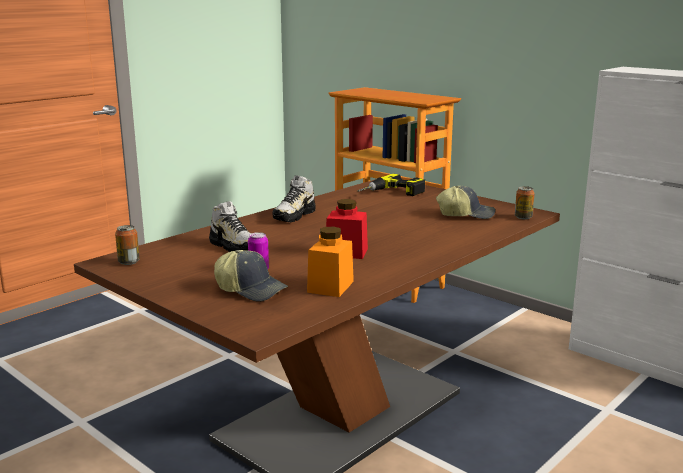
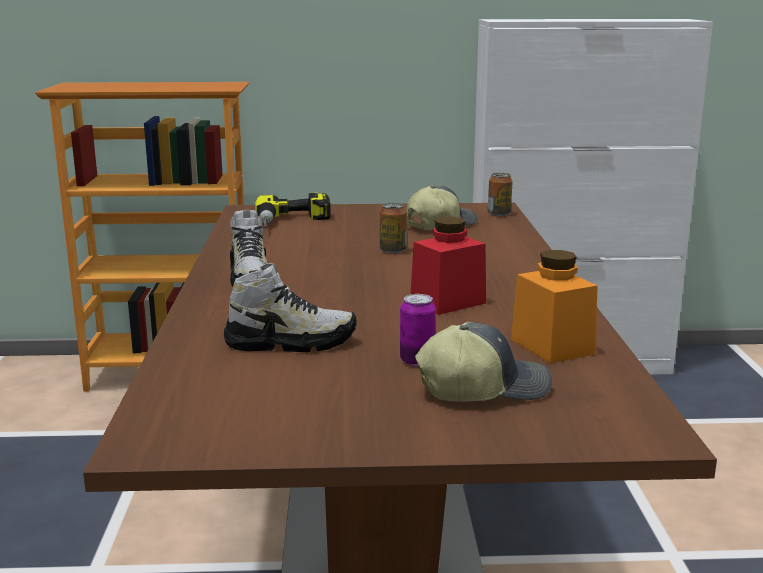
camera: 45 degrees left, 0 degrees up
can [115,225,139,265] -> can moved to [380,203,407,253]

